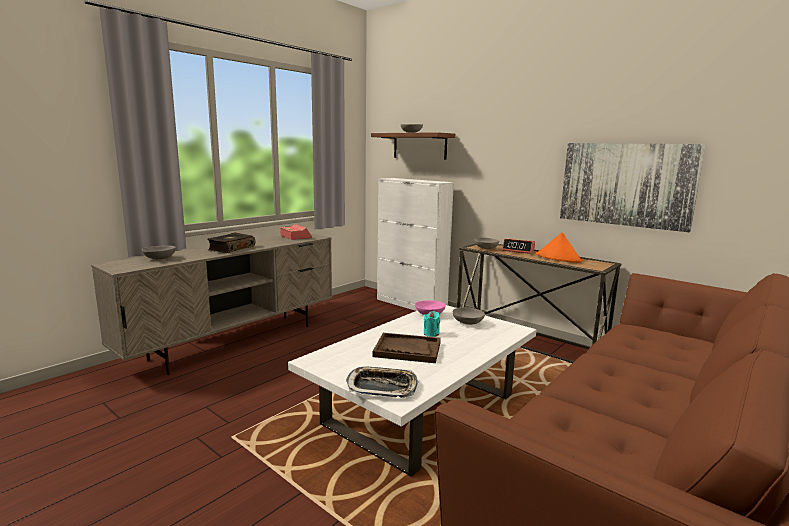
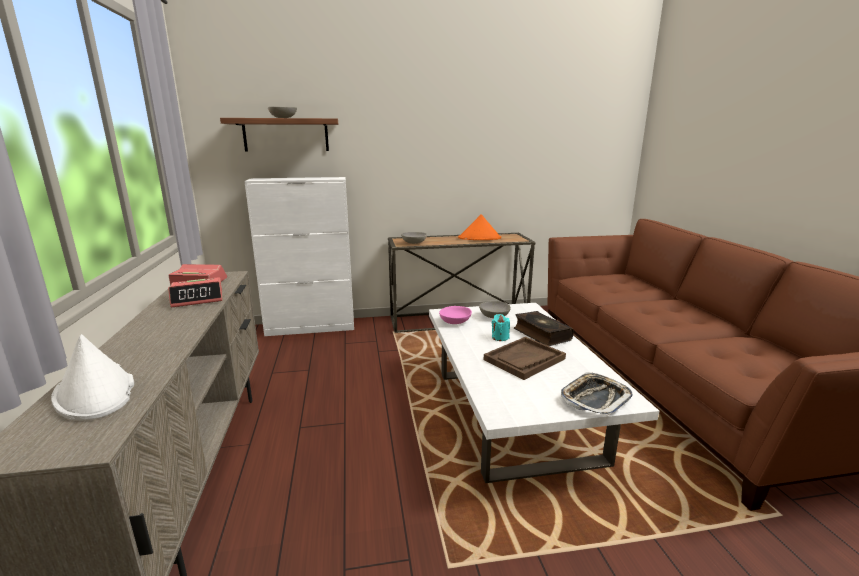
camera: 50 degrees left, 5 degrees up
grey bowl [142,245,176,259] -> white hat [51,334,134,421]
book [207,233,255,253] -> book moved to [514,311,574,346]
alarm clock [502,238,535,254] -> alarm clock moved to [168,277,222,308]
picture [560,143,705,233] -> none

